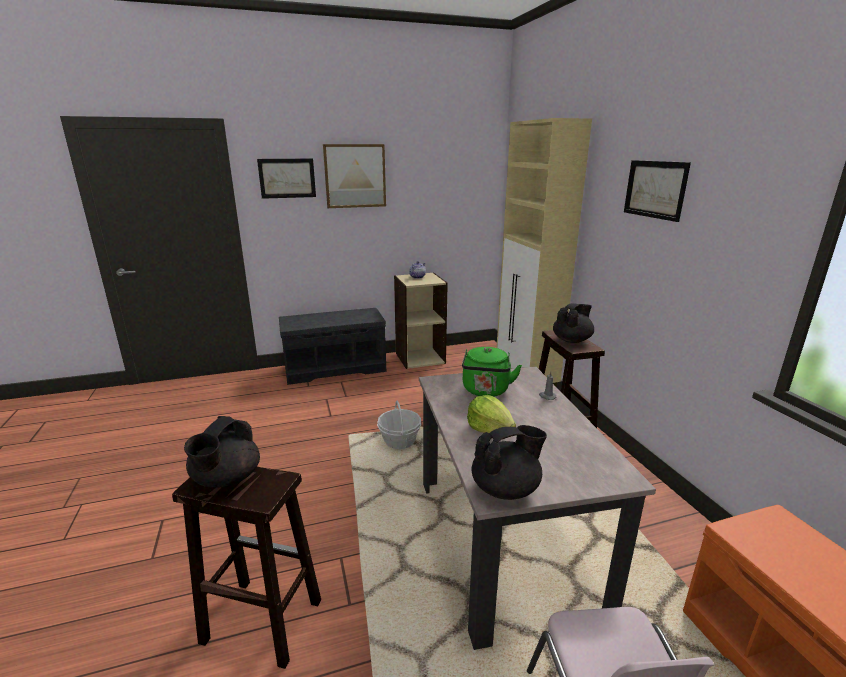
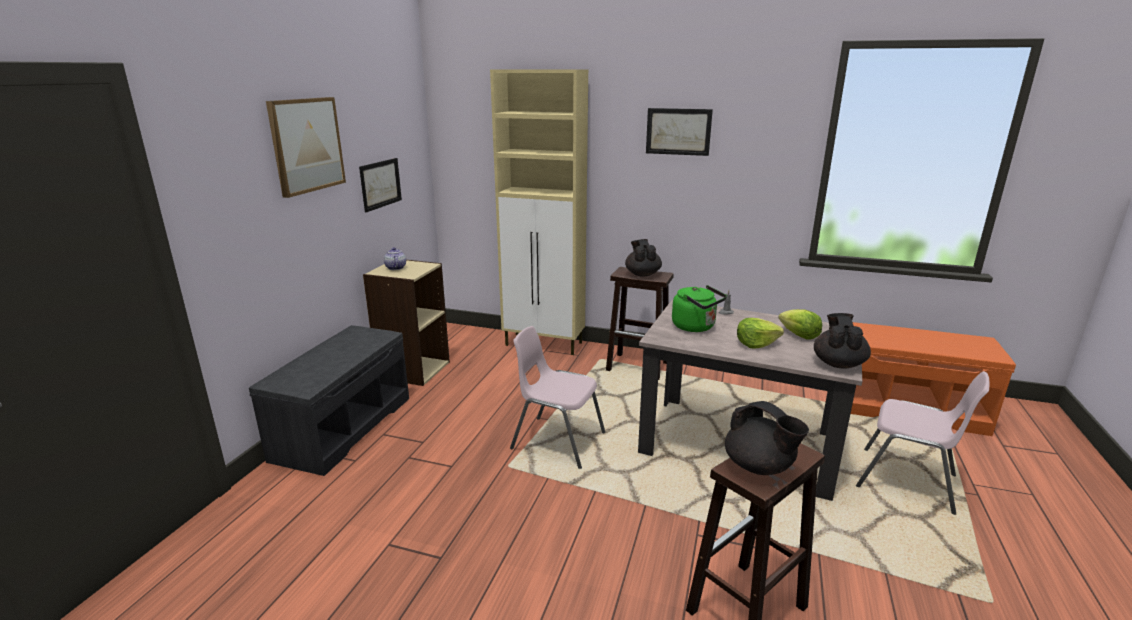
camera: 55 degrees left, 0 degrees up
picture [257,159,316,199] -> picture moved to [359,158,402,212]
basket [377,401,421,449] -> pink chair [510,326,606,469]
none -> lettuce [778,309,822,340]

